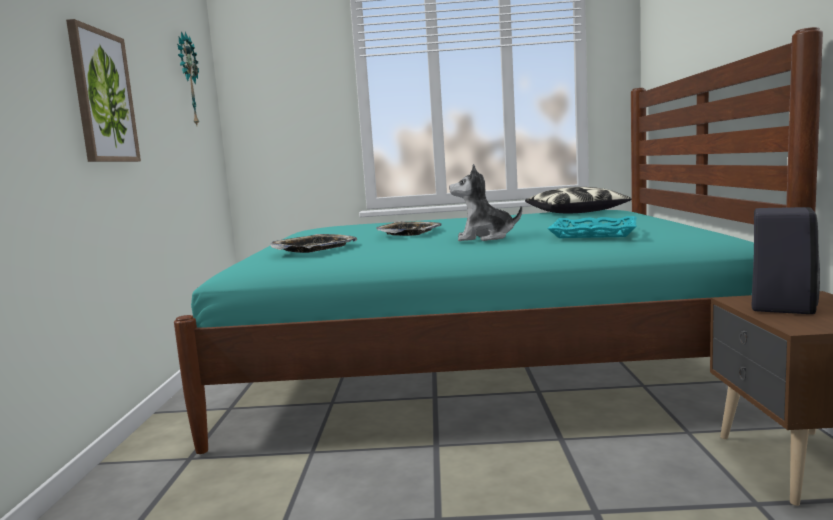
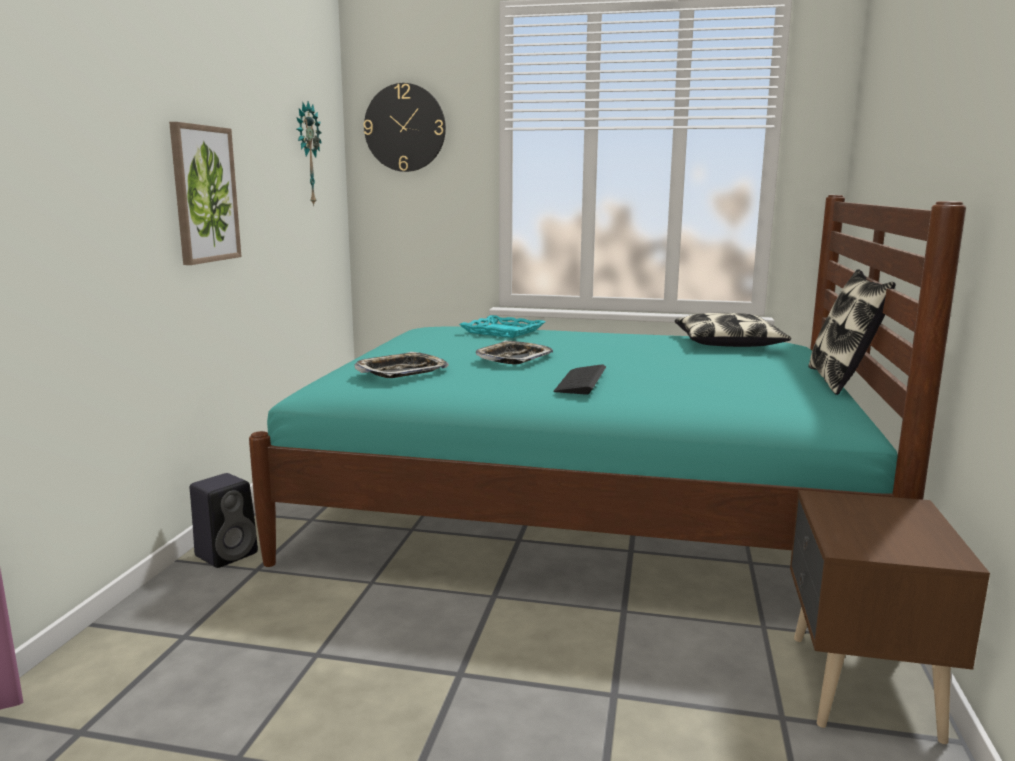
camera: 10 degrees right, 5 degrees up
plush toy [449,164,522,241] -> keyboard [553,364,606,395]
turquoise tray [547,216,637,238] -> turquoise tray moved to [459,315,545,338]
black speaker [752,207,820,314] -> black speaker moved to [190,473,258,568]
none -> wall clock [364,83,446,172]
none -> pillow [808,269,896,395]

